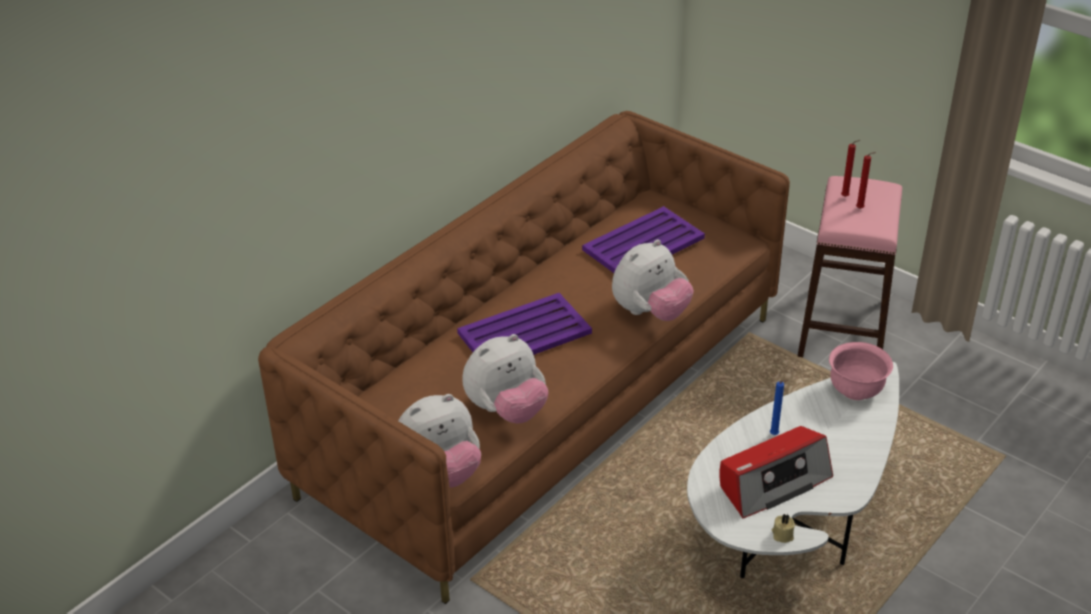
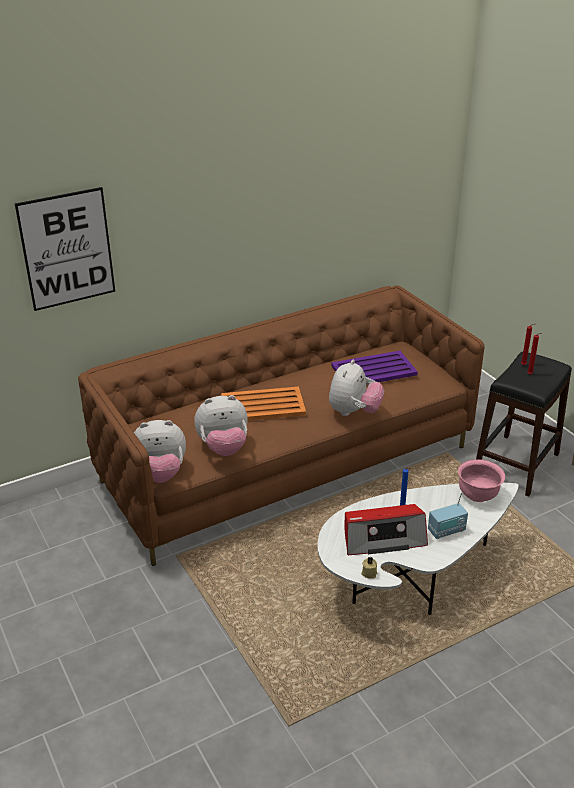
camera: 20 degrees right, 5 degrees down
purple tray [457,293,592,355] -> orange tray [221,386,306,421]
plush toy [612,239,694,321] -> plush toy turned 45 degrees counterclockwise [329,360,384,416]
pink stool [797,176,902,358] -> black stool [476,352,572,497]
none -> picture [15,187,115,311]
none -> radio [428,492,468,539]

